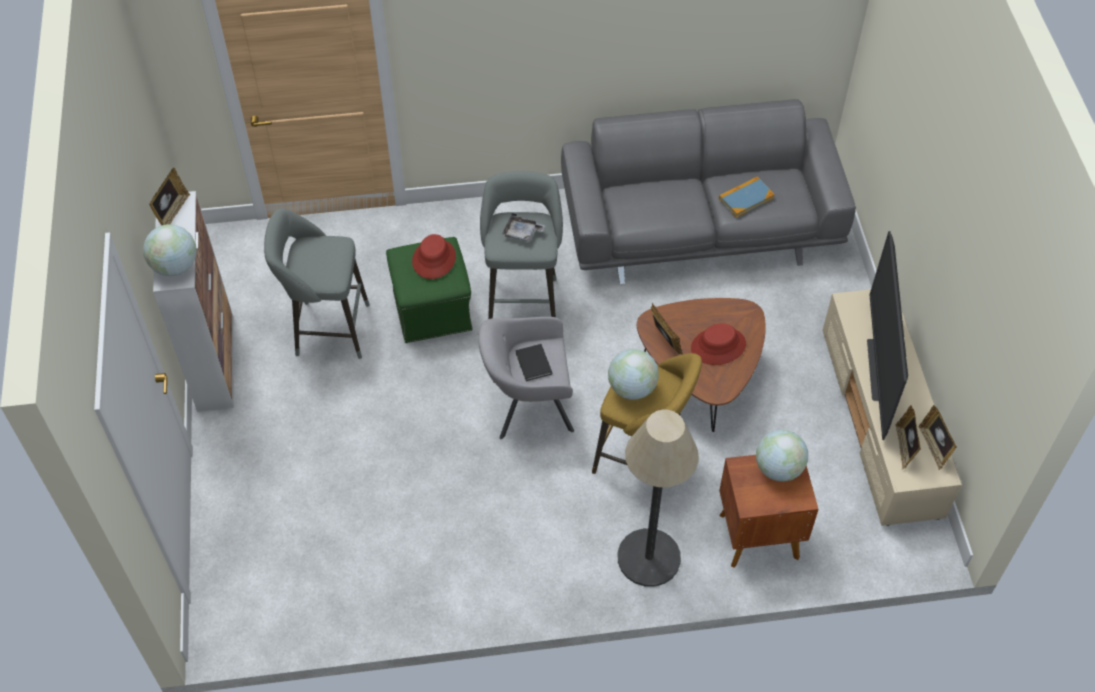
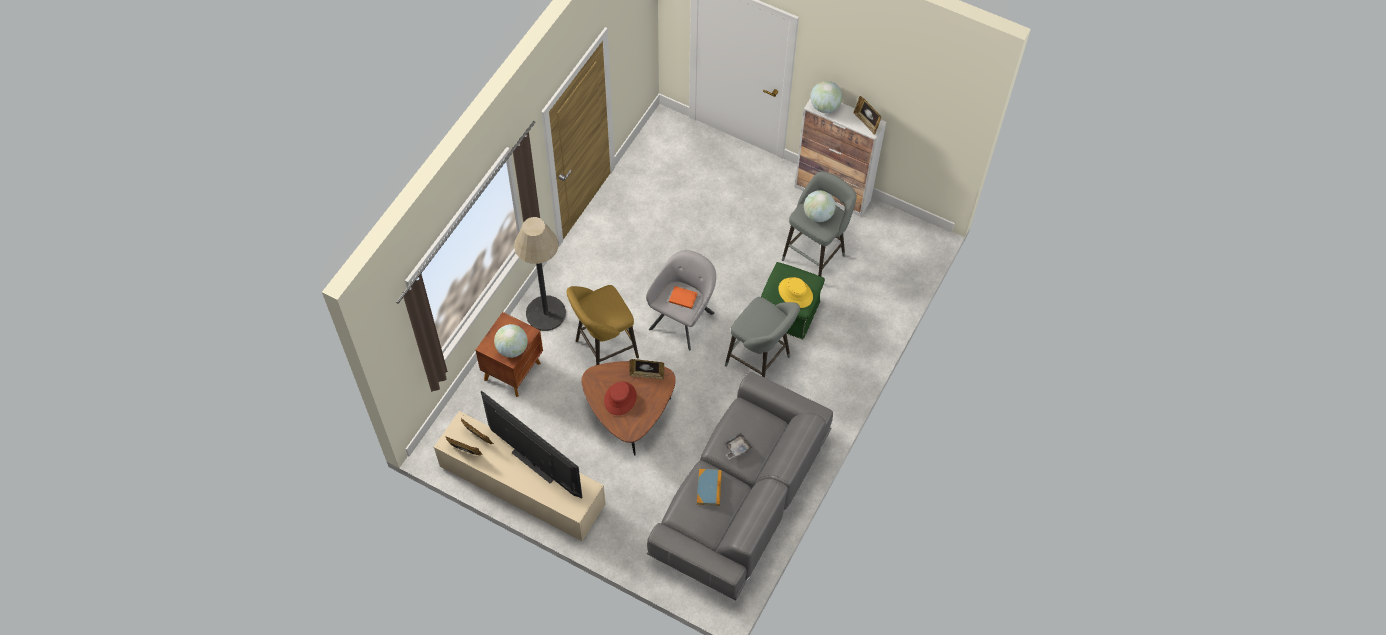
camera: 125 degrees right, 5 degrees up
red hat [412,234,456,279] -> yellow hat [778,277,813,308]
grey tray [502,213,545,241] -> grey tray moved to [724,433,752,460]
black book [515,344,552,381] -> orange book [669,286,697,309]
globe [608,349,659,400] -> globe moved to [804,190,836,222]

